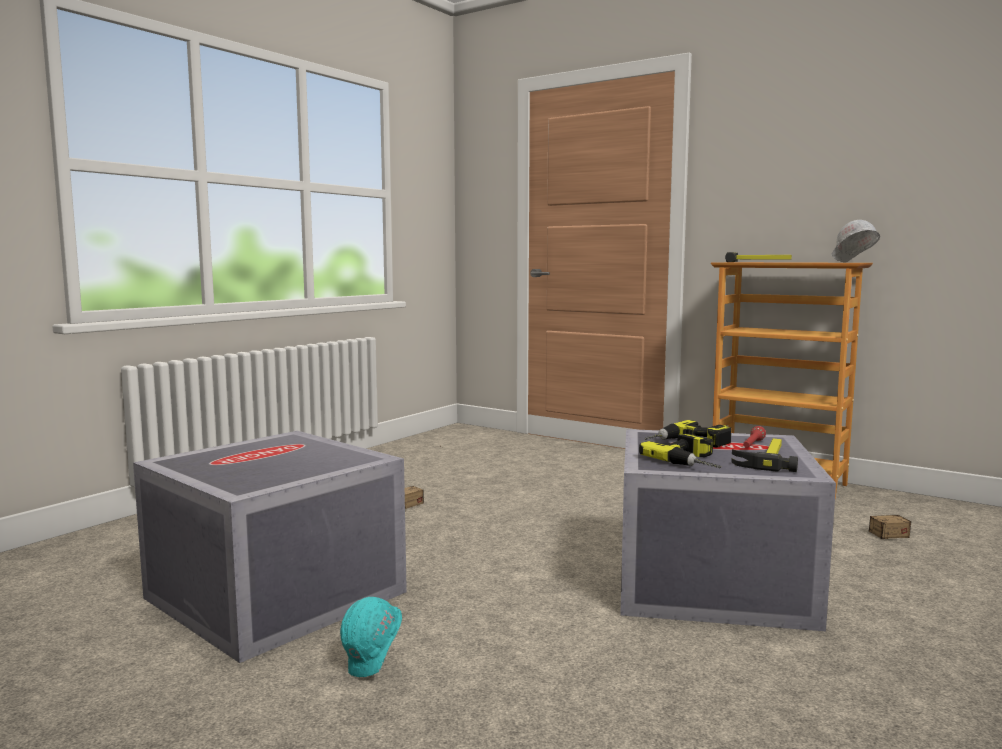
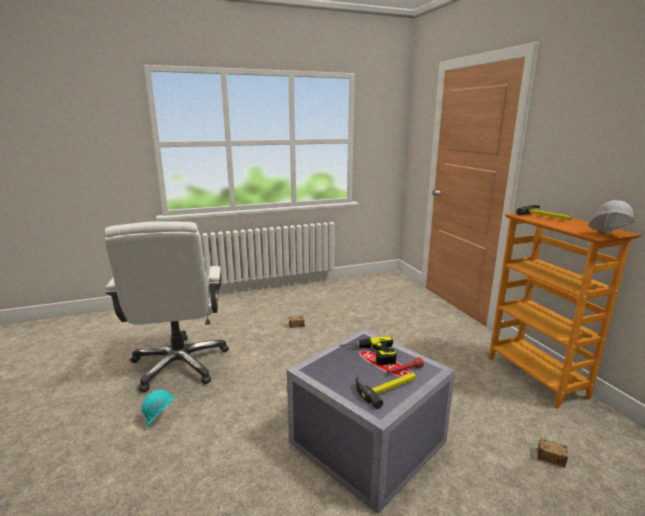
camera: 35 degrees right, 10 degrees up
grey storage box [133,431,407,663] -> white office chair [105,221,229,392]
power drill [639,434,721,468] -> none

